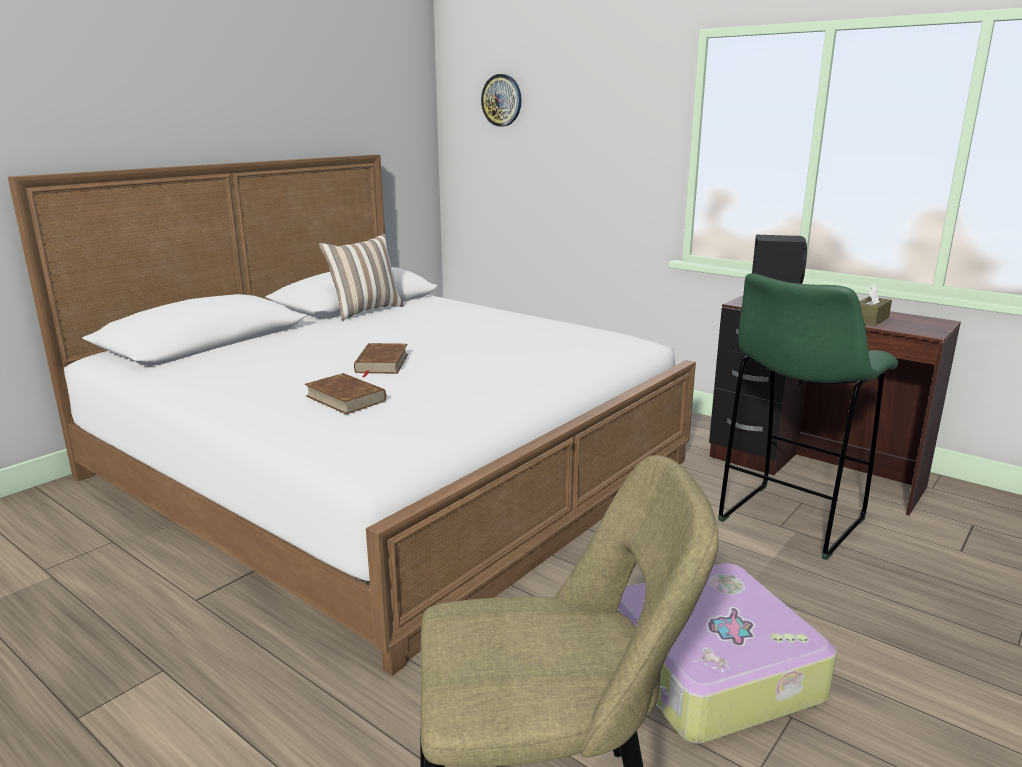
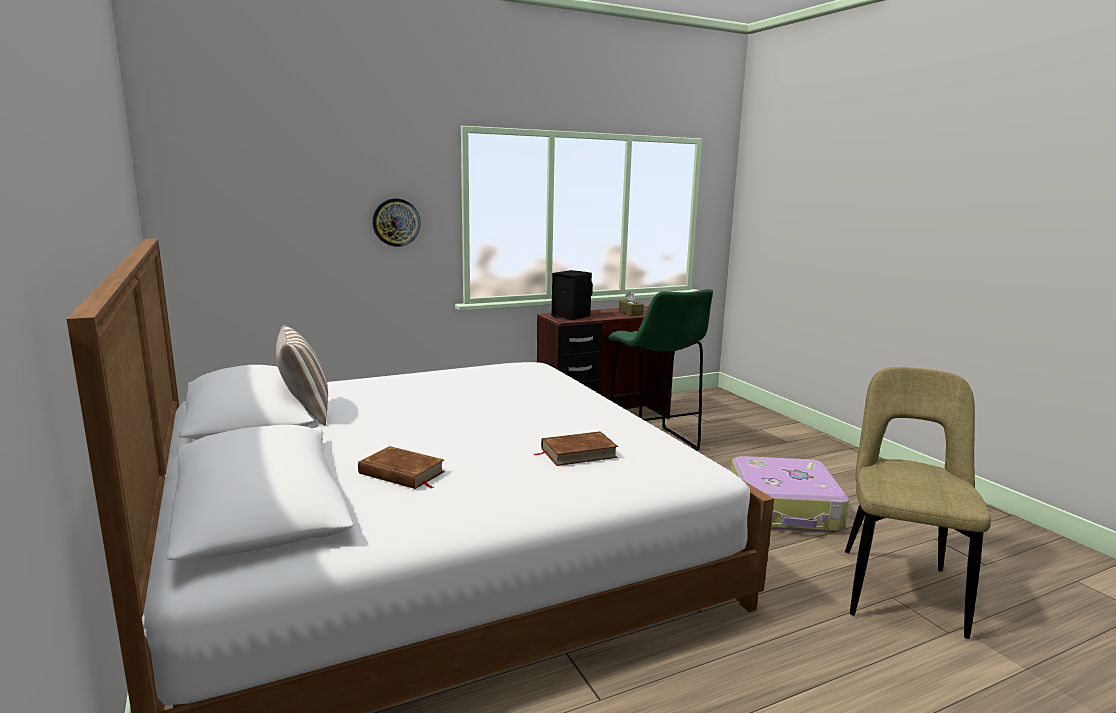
camera: 65 degrees left, 5 degrees down
brown book [354,343,408,377] -> brown book moved to [358,446,445,489]
wall clock [481,74,522,127] -> wall clock moved to [372,198,421,247]

